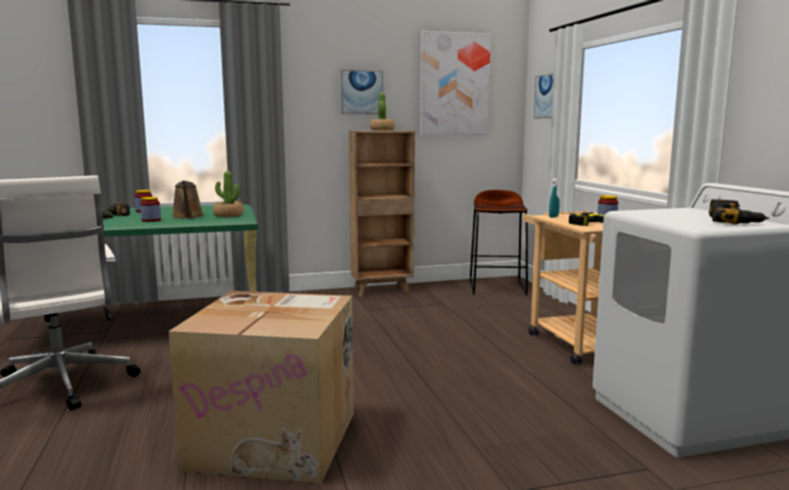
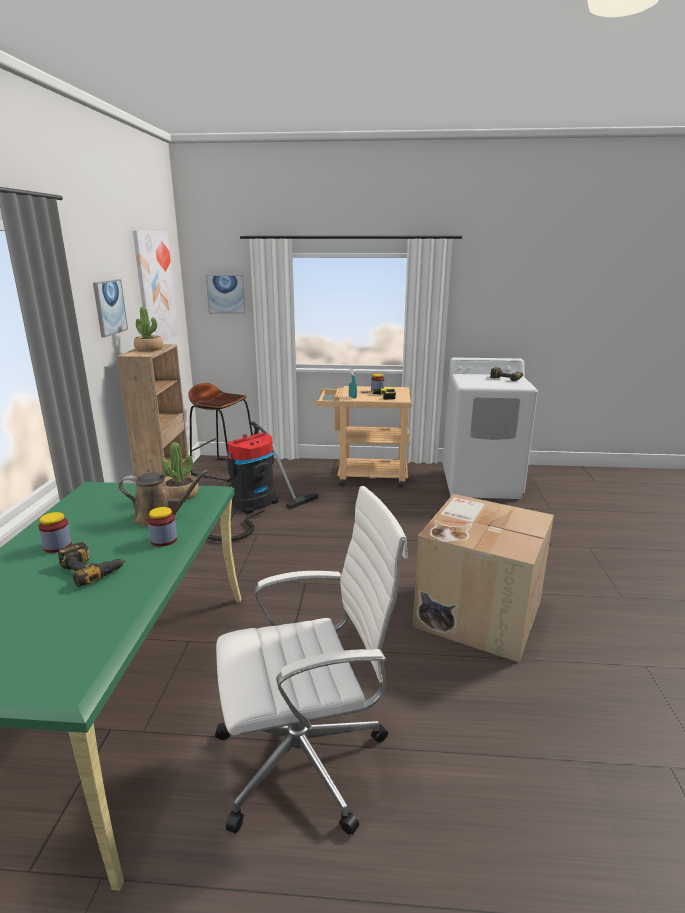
camera: 70 degrees left, 10 degrees up
none -> vacuum cleaner [208,421,319,542]

